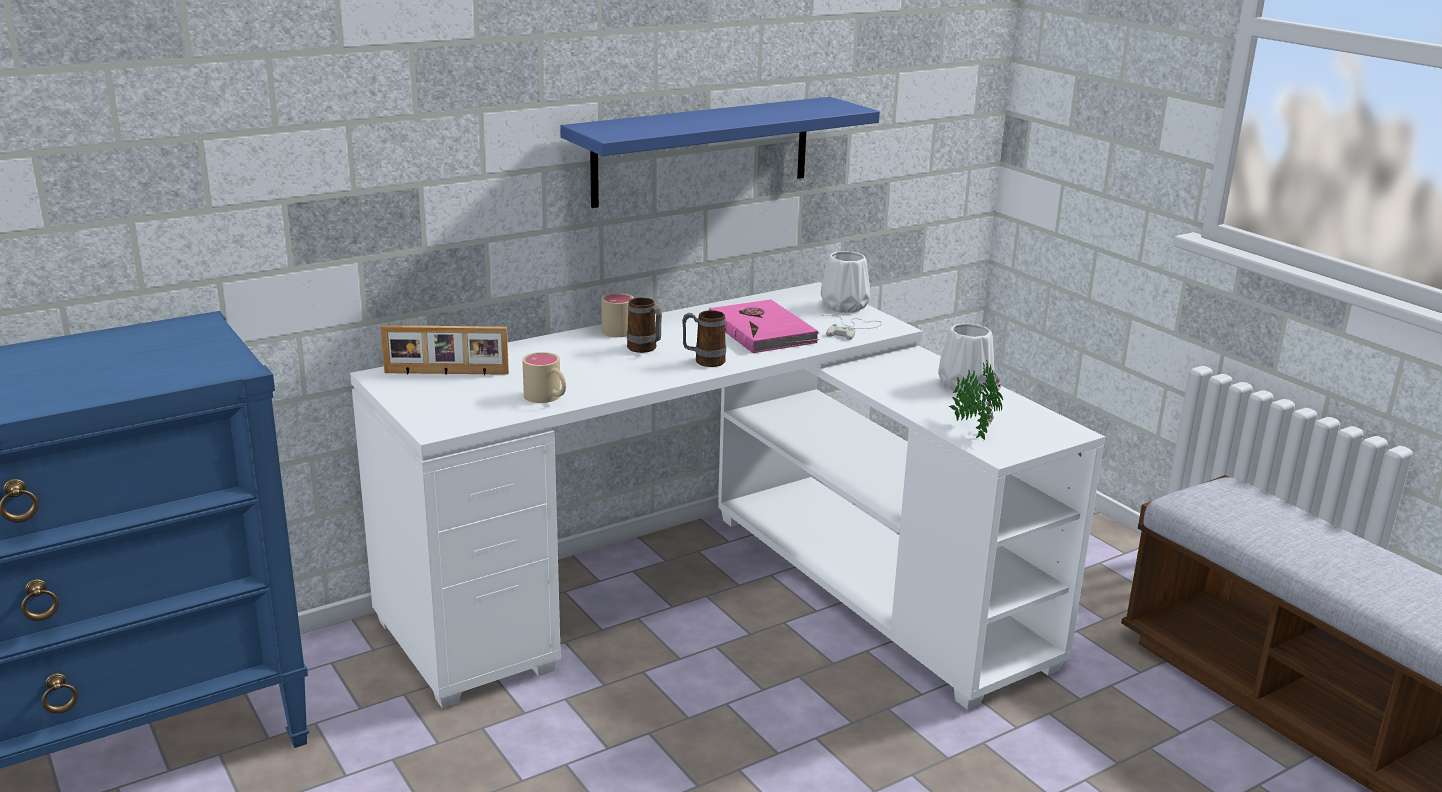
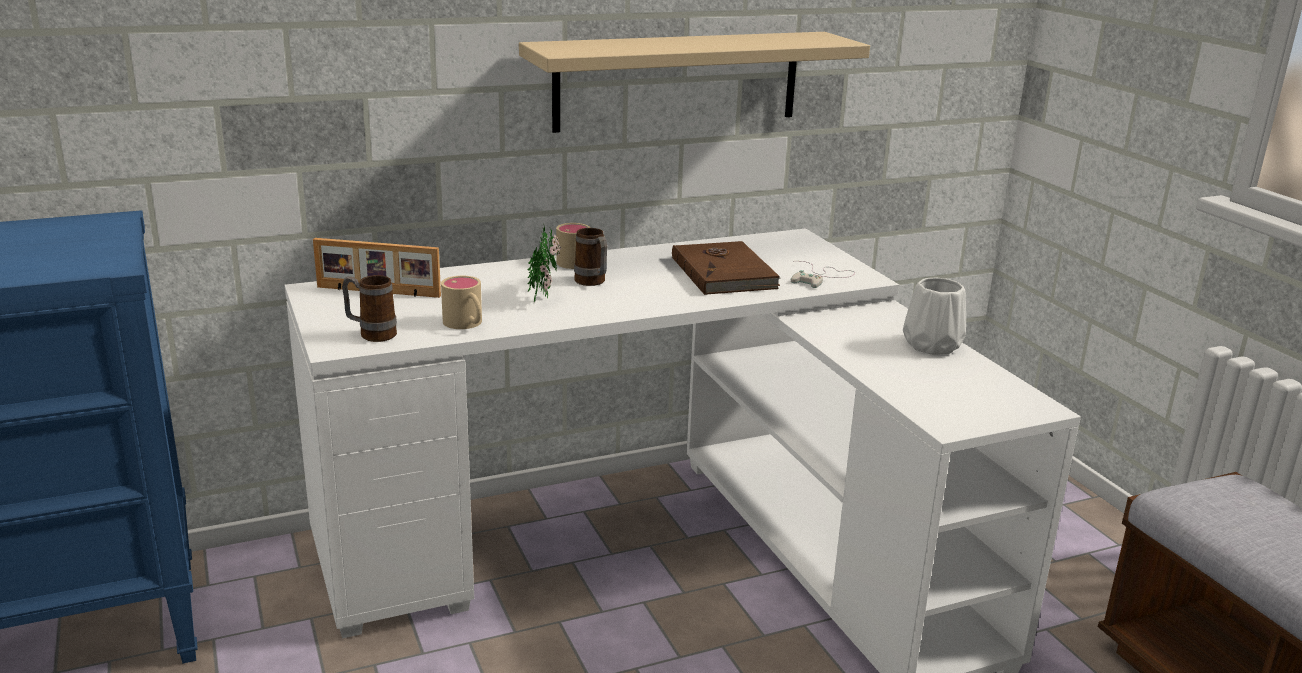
camera: 10 degrees right, 0 degrees up
blue shelf [560,97,880,208] -> beige shelf [519,32,870,133]
mug [682,310,726,367] -> mug moved to [342,275,397,342]
pink book [709,299,819,354] -> brown book [672,241,781,295]
white vase [821,251,870,313] -> none
potted plant [949,360,1003,440] -> potted plant moved to [527,226,561,303]

